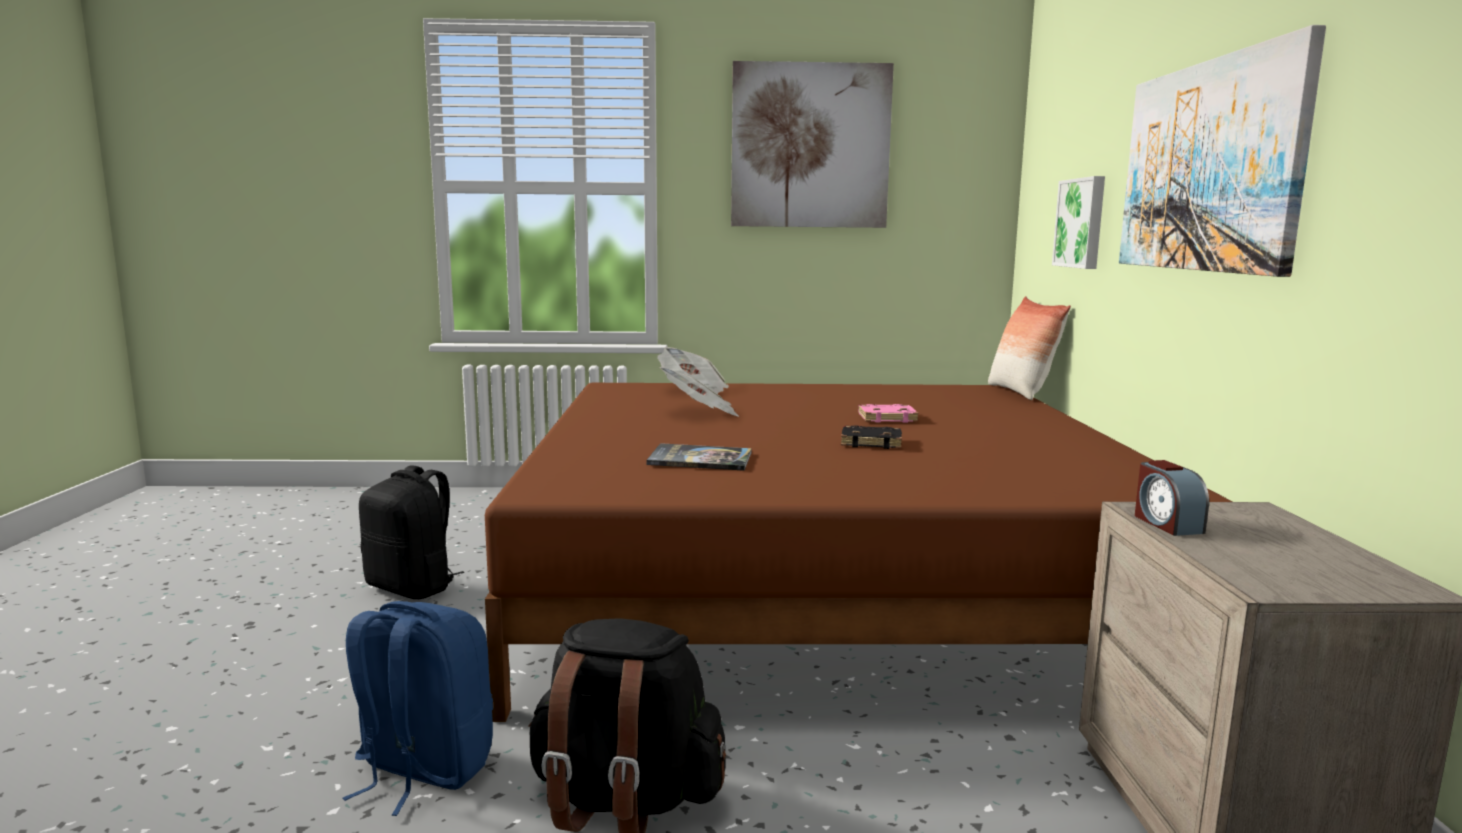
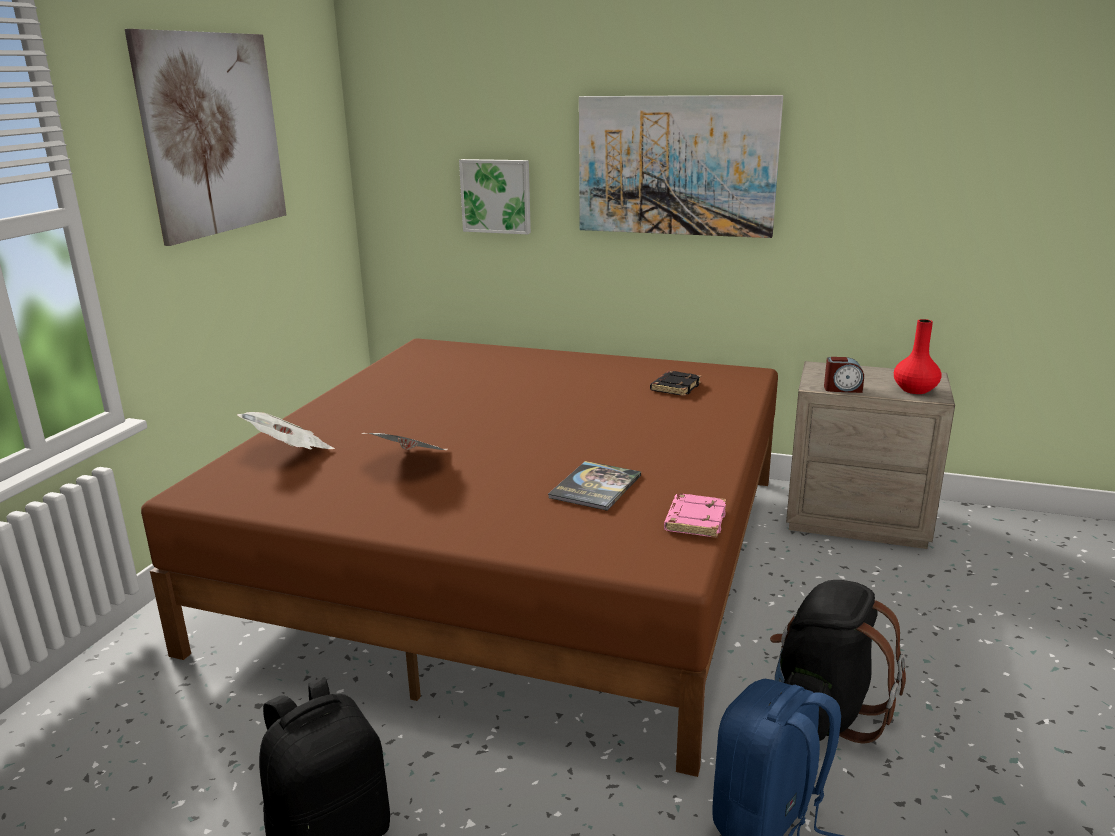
camera: 70 degrees left, 10 degrees up
black book [841,425,902,449] -> black book moved to [650,371,701,396]
pink book [858,404,919,423] -> pink book moved to [664,493,726,538]
pillow [988,296,1071,400] -> none
none -> red vase [894,319,942,394]

